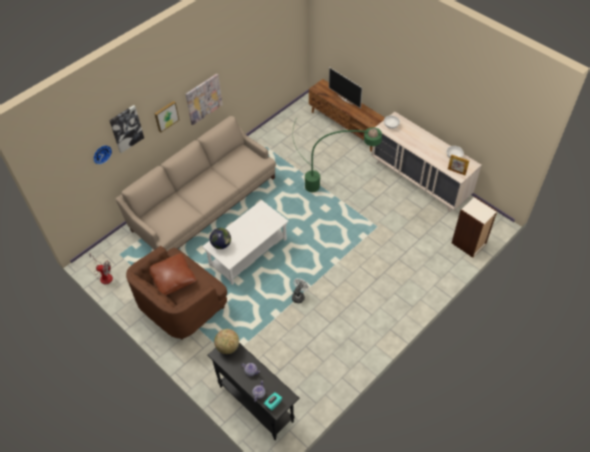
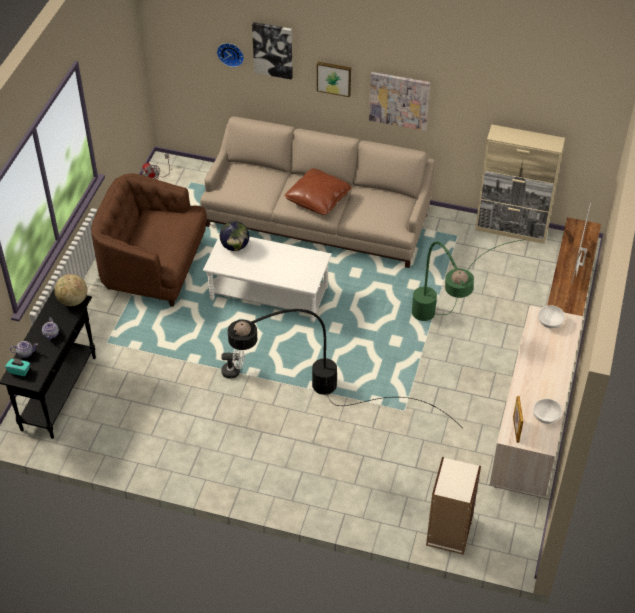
camera: 60 degrees right, 5 degrees down
brown pillow [149,254,196,295] -> brown pillow moved to [285,169,351,215]
none -> black floor lamp [228,309,458,424]
none -> beige cabinet [475,124,565,244]

